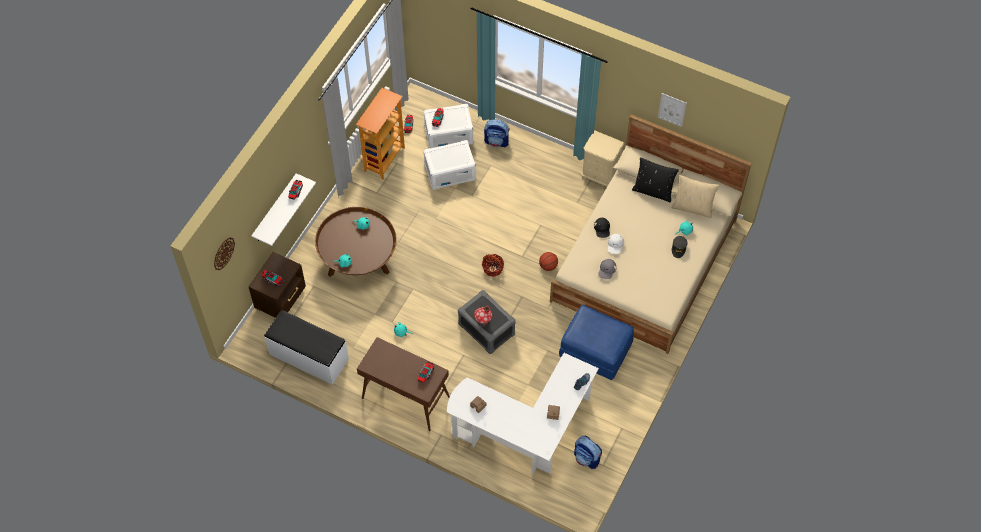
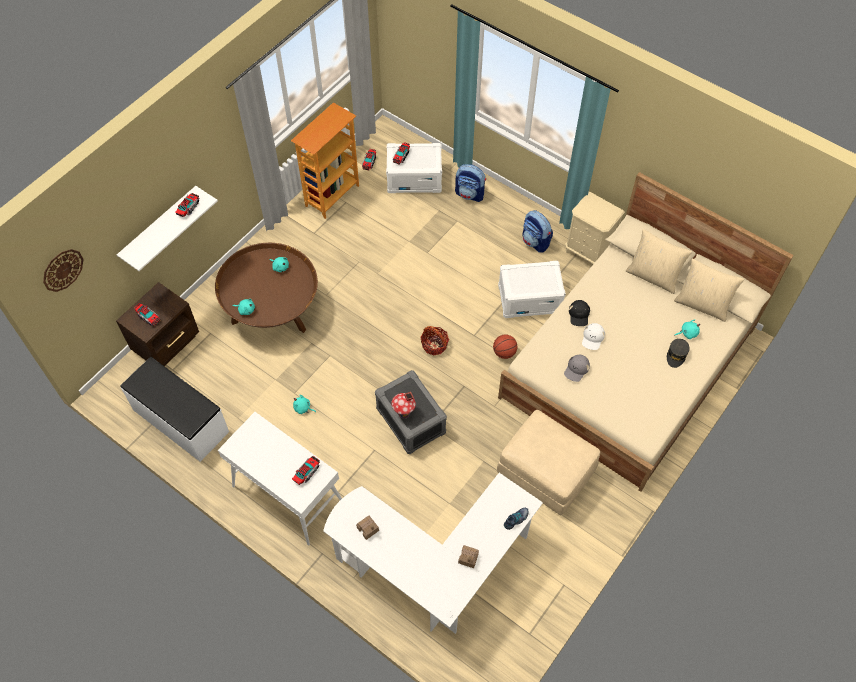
camera: 10 degrees right, 0 degrees up
brown console table [357,337,450,431] -> white console table [218,412,342,546]
white storage box [423,140,476,190] -> white storage box moved to [498,261,566,318]
blue ottoman [559,305,634,380] -> beige ottoman [497,410,600,516]
backpack [574,436,602,469] -> backpack moved to [522,210,553,252]
black pillow [632,158,679,202] -> beige pillow [626,229,692,294]
picture [658,93,687,127] -> none

